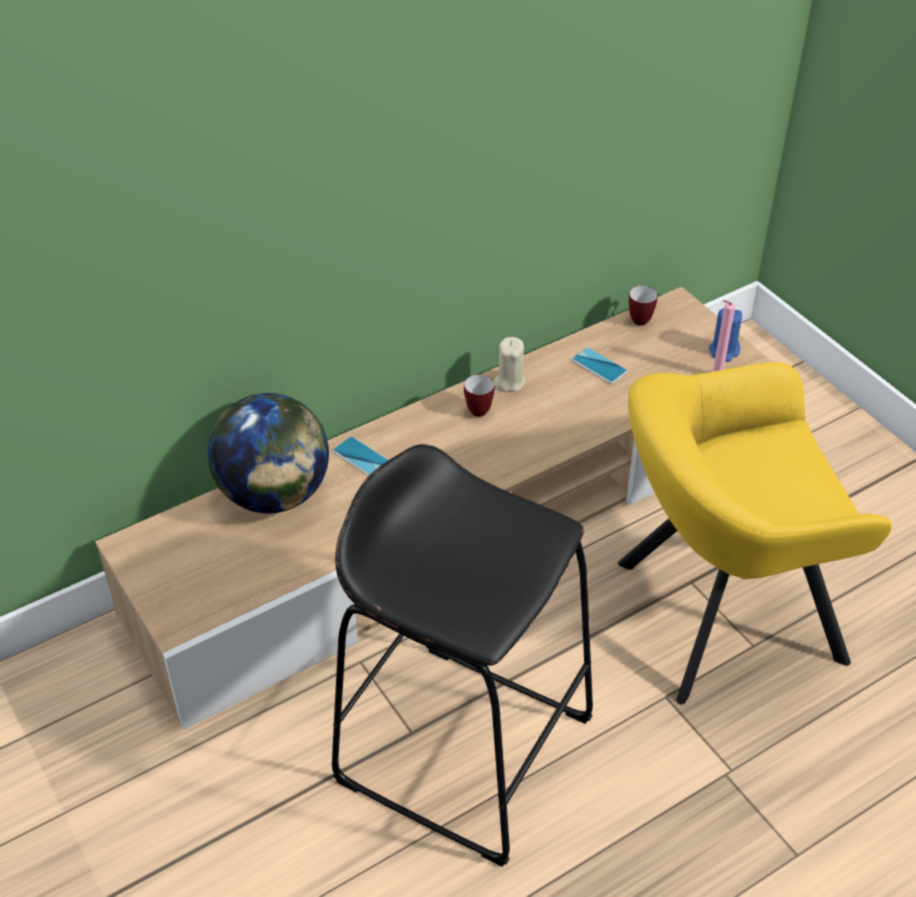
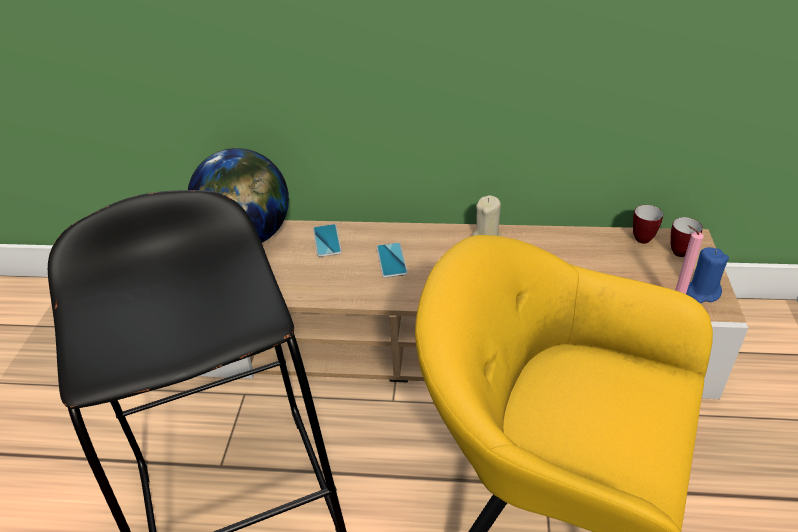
camera: 40 degrees right, 5 degrees down
mug [464,375,494,417] -> mug moved to [670,217,703,257]
phone [571,347,628,384] -> phone moved to [376,243,408,278]

